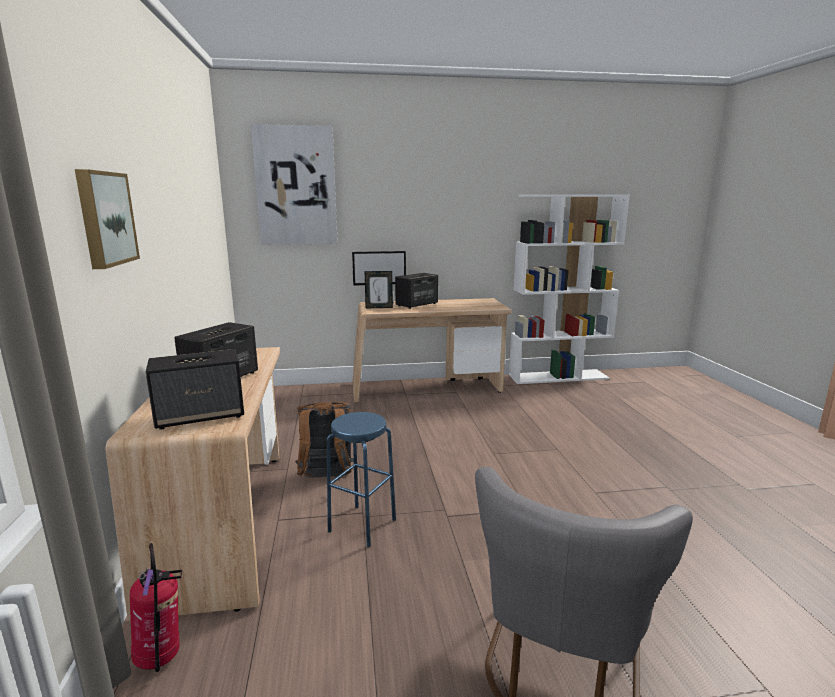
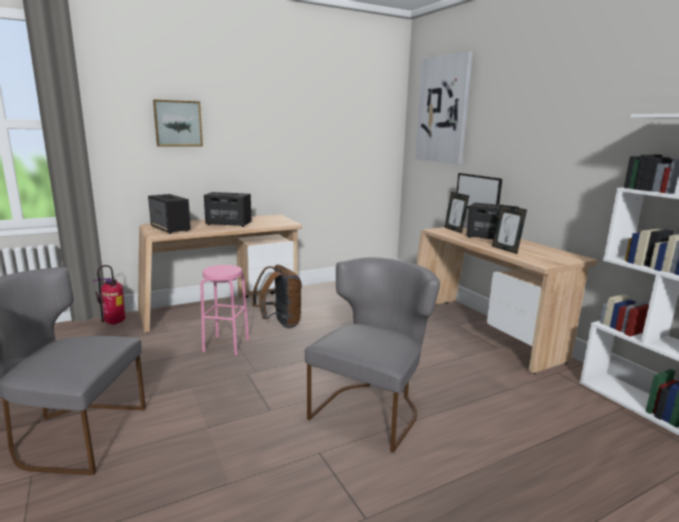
camera: 70 degrees right, 0 degrees up
blue stool [327,412,396,547] -> pink stool [200,265,249,356]
none -> grey chair [305,257,440,453]
none -> picture frame [492,205,527,254]

